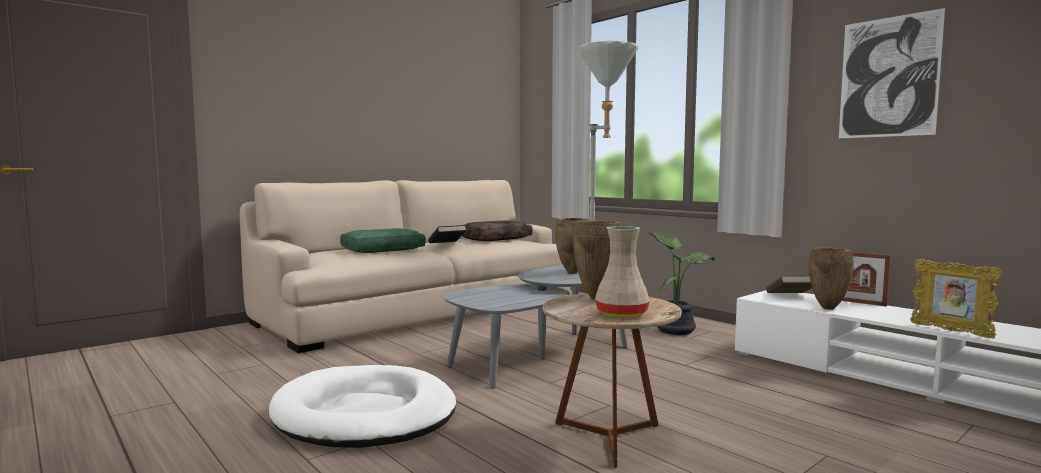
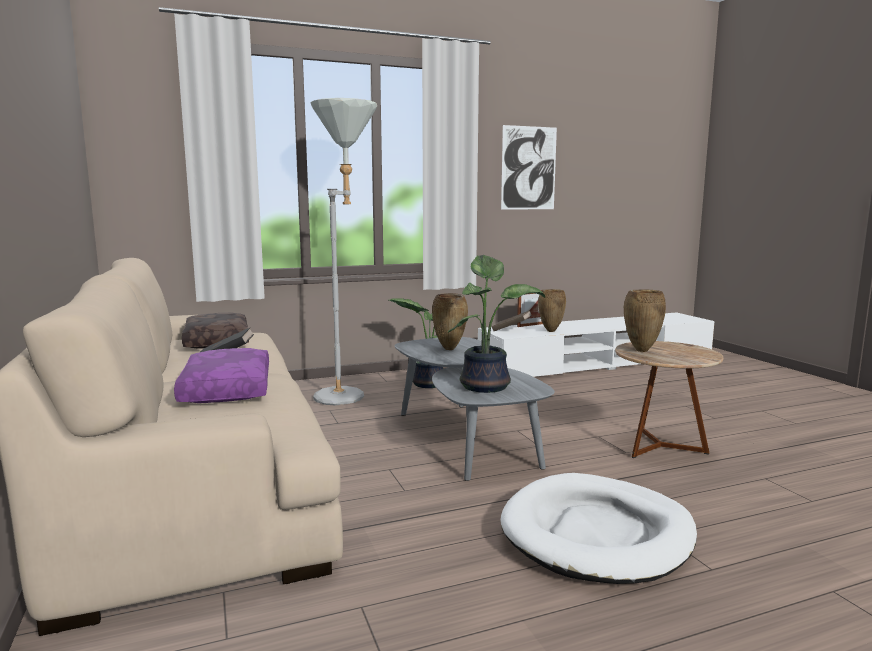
camera: 70 degrees left, 5 degrees up
green pillow [340,228,426,253] -> purple pillow [174,348,269,403]
beige vase [595,226,650,318] -> none
picture frame [910,259,1002,339] -> none
none -> potted plant [447,255,545,393]

